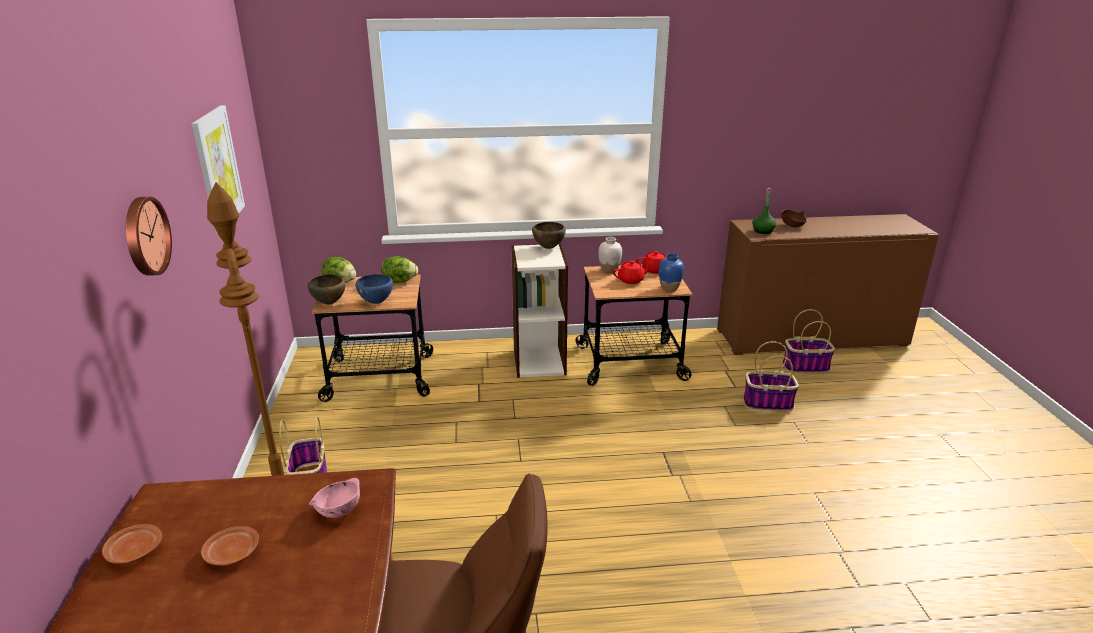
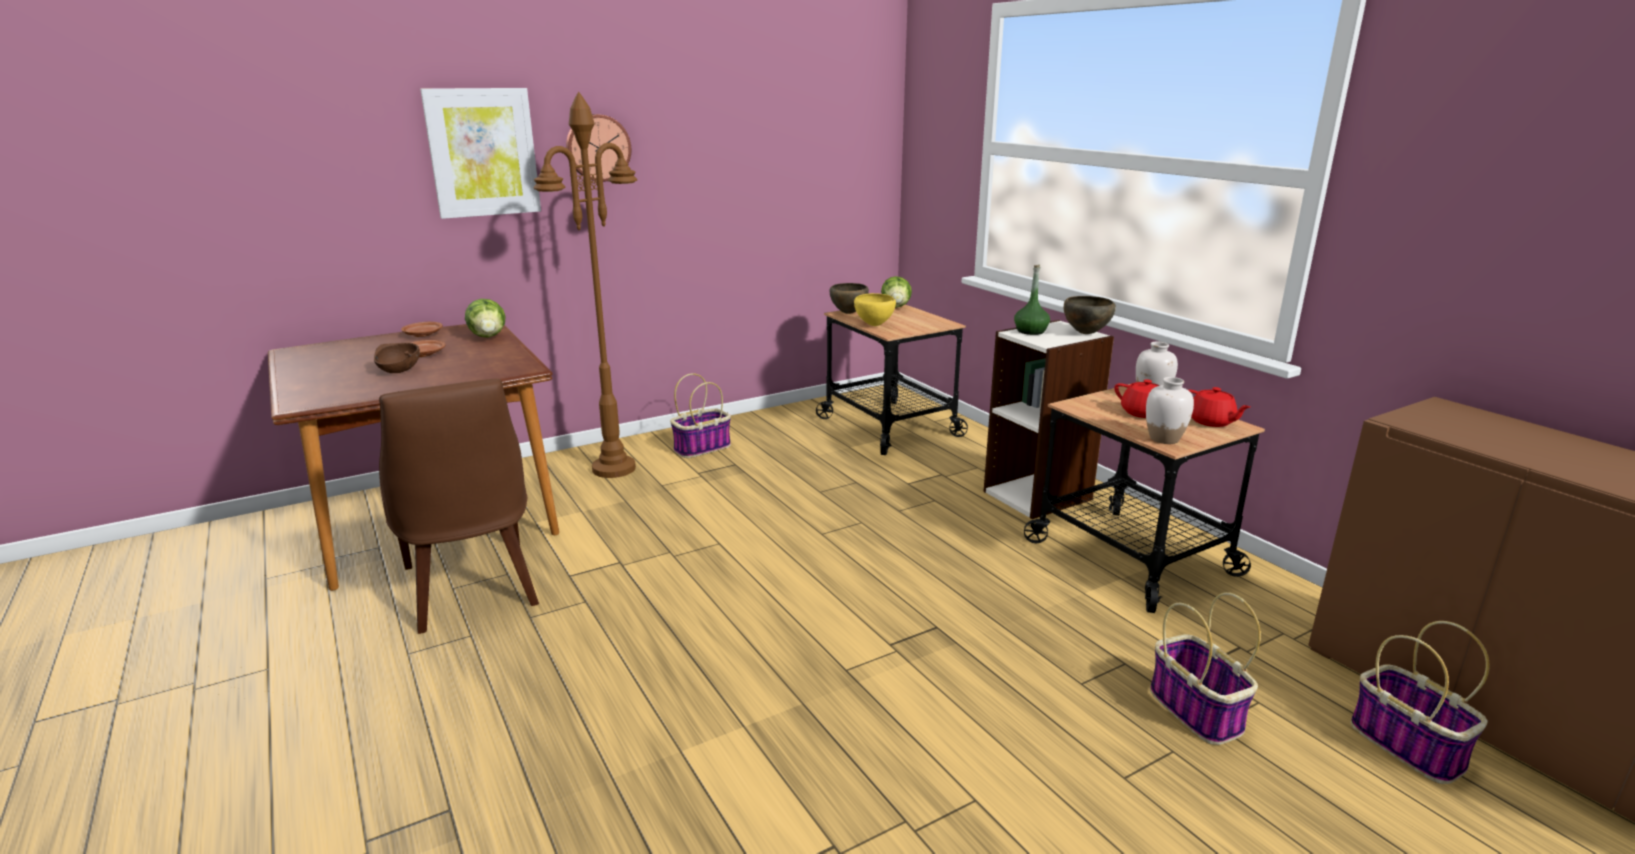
camera: 65 degrees right, 5 degrees down
picture [192,105,245,234] -> picture moved to [420,88,541,219]
pink bowl [309,478,360,518] -> none
blue bowl [356,274,393,304] -> yellow bowl [854,293,896,326]
lettuce [382,256,418,283] -> lettuce moved to [465,299,506,338]
blue vase [658,253,684,292] -> white vase [1146,377,1194,444]
green bottle [752,188,776,234] -> green bottle moved to [1014,265,1050,335]
brown bowl [781,210,807,227] -> brown bowl moved to [374,343,420,373]

